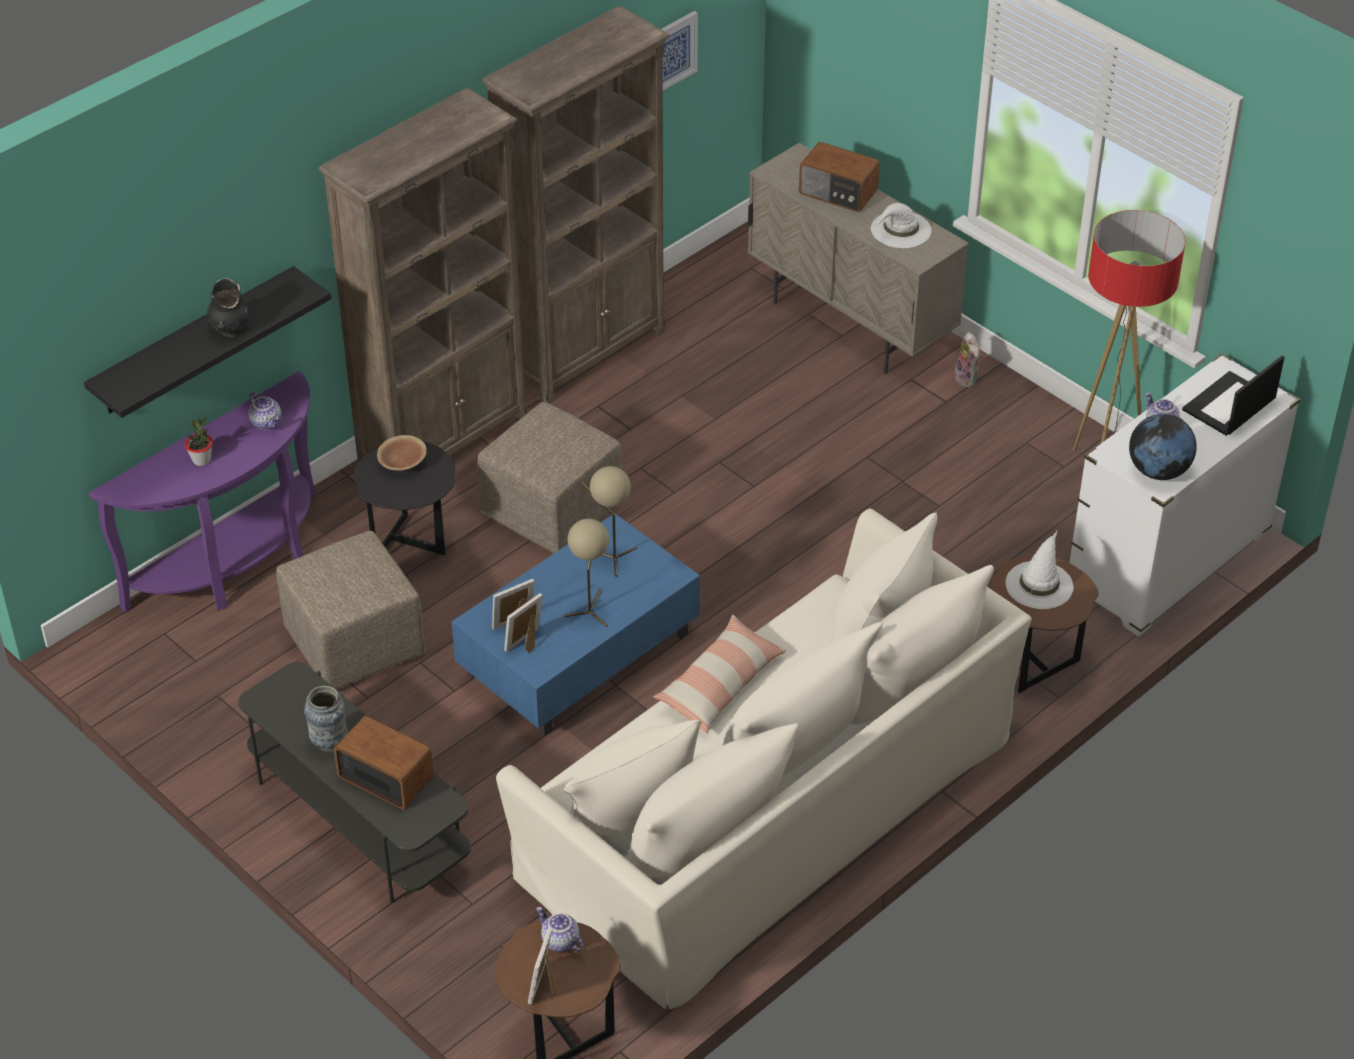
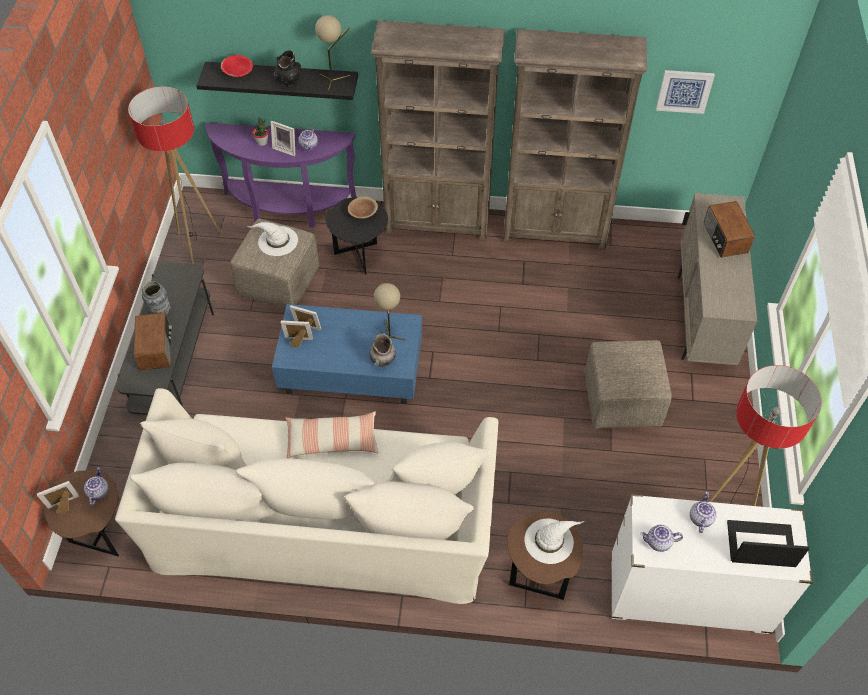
camera: 50 degrees right, 10 degrees up
beige ottoman [478,402,622,553] -> beige ottoman moved to [585,340,672,429]
beige table lamp [564,519,609,627] -> beige table lamp moved to [315,15,351,91]
white hat [871,203,932,248] -> white hat moved to [247,222,298,256]
plush toy [955,332,982,388] -> none
globe [1129,414,1197,480] -> teapot [640,525,683,552]
none -> floor lamp [128,86,223,264]
none -> red bowl [221,55,253,77]
none -> picture frame [271,121,295,156]
none -> grey vase [369,333,396,367]

